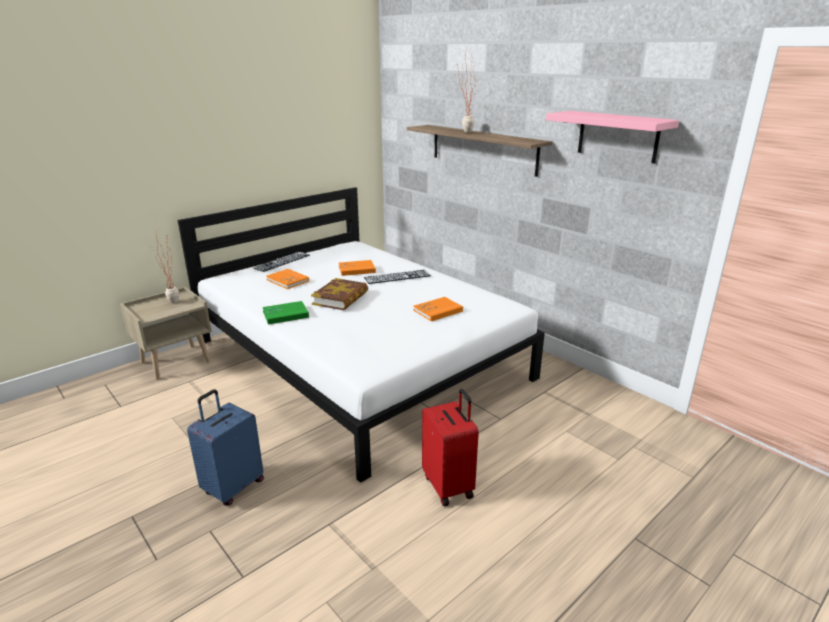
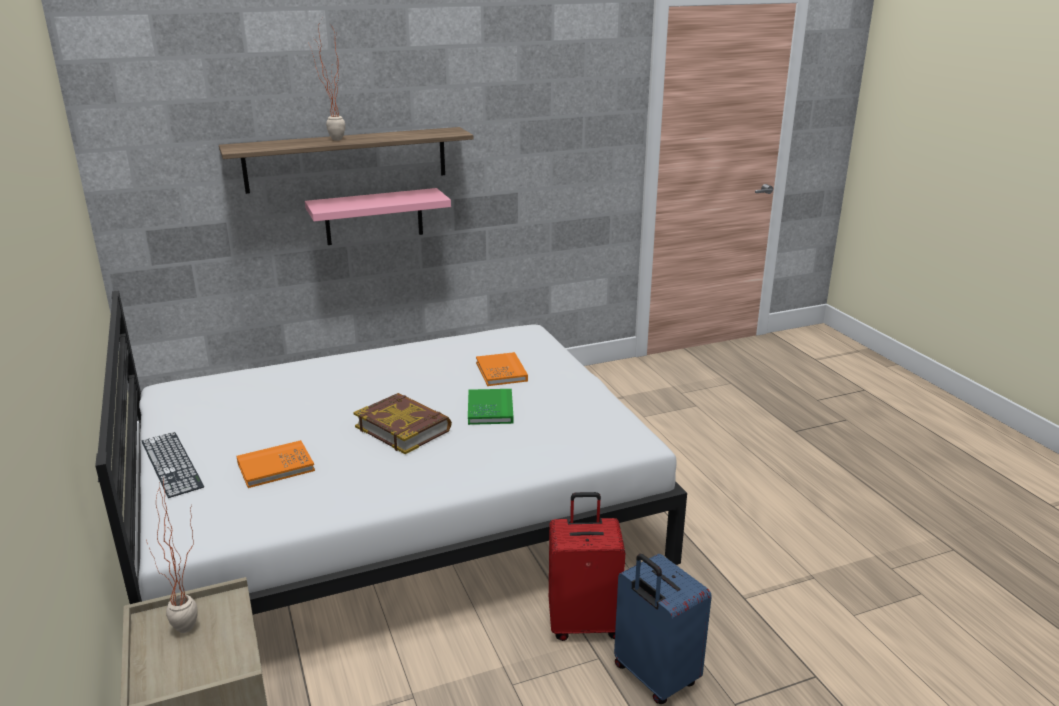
camera: 70 degrees left, 0 degrees up
green book [263,301,309,325] -> green book moved to [468,389,514,425]
orange book [339,260,376,276] -> none
keyboard [364,270,431,284] -> none
red suitcase [422,389,479,506] -> red suitcase moved to [549,492,625,641]
pink shelf [546,111,679,164] -> pink shelf moved to [305,188,451,245]

